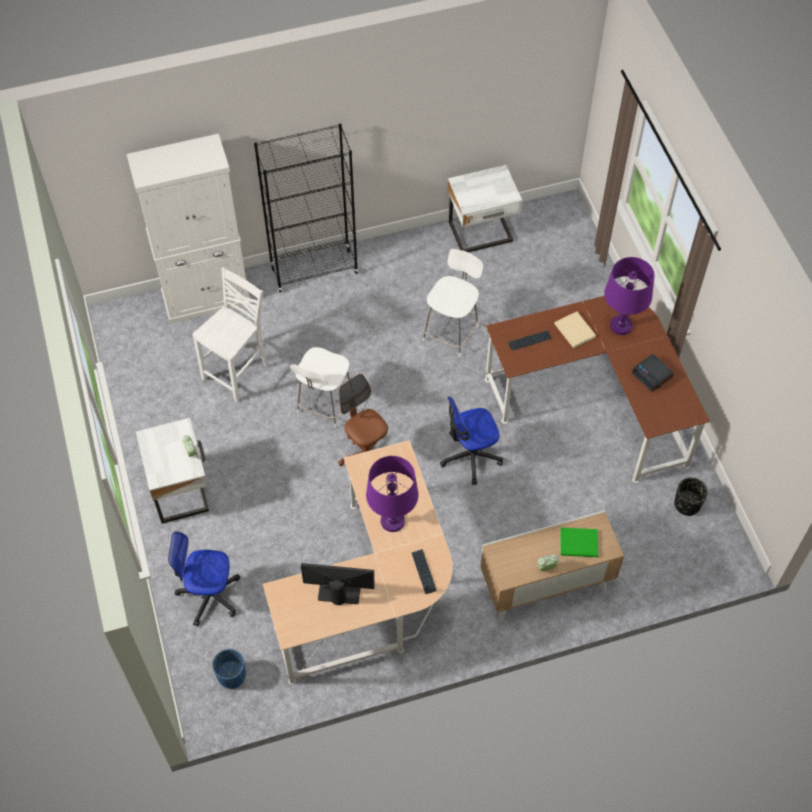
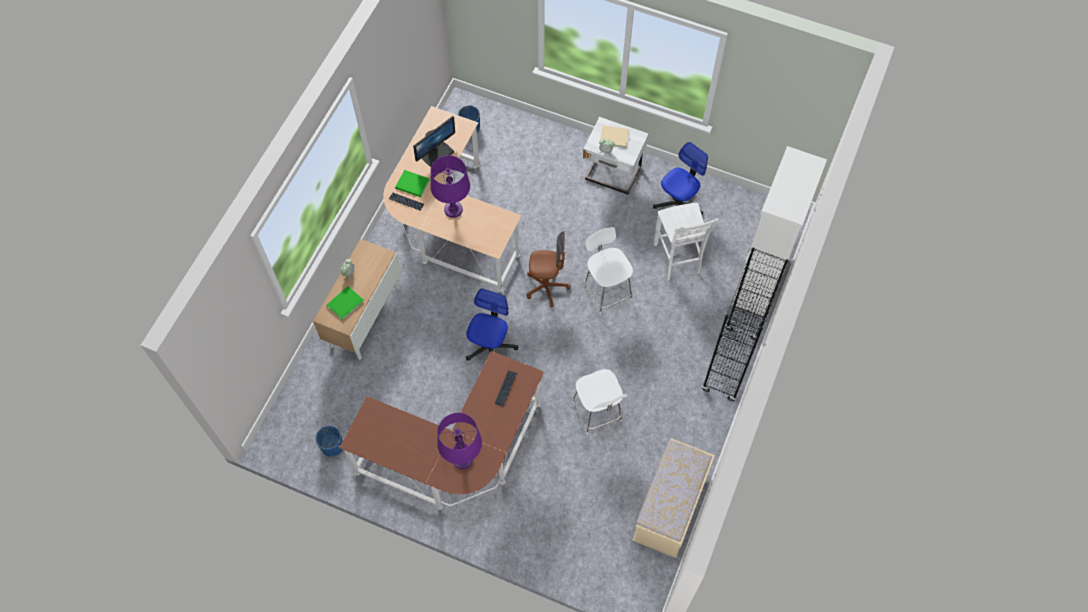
camera: 130 degrees right, 5 degrees up
office chair [168,531,240,627] -> office chair moved to [653,142,708,214]
white nightstand [448,165,522,252] -> beige bench [633,438,715,558]
beige book [554,312,596,348] -> beige book moved to [600,125,629,148]
alarm clock [632,354,674,392] -> none
black planter [674,478,708,516] -> blue planter [315,426,343,457]
none -> green book [395,170,430,197]

